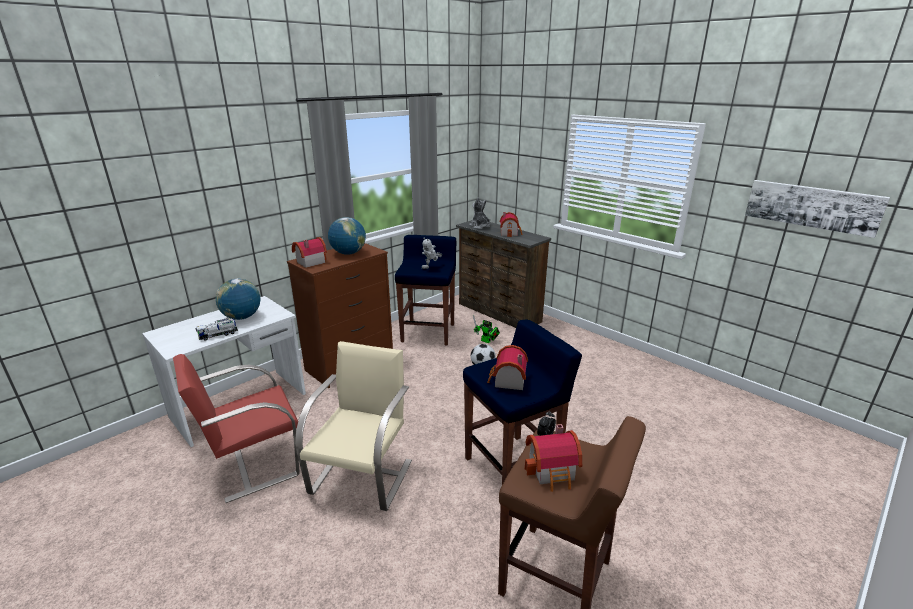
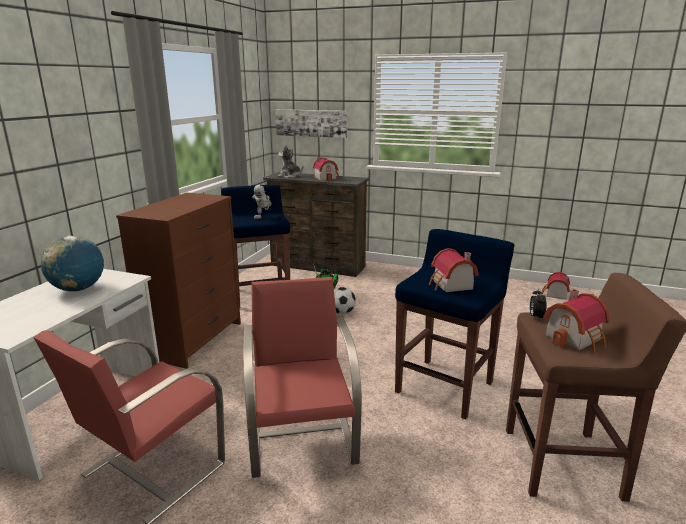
camera: 25 degrees left, 5 degrees down
toy truck [196,318,238,341] -> none
toy house [292,237,327,268] -> toy house moved to [541,272,570,300]
beige chair [295,341,412,511] -> red chair [243,277,362,478]
globe [328,217,366,255] -> none
picture [745,180,890,238] -> picture moved to [275,109,347,138]

